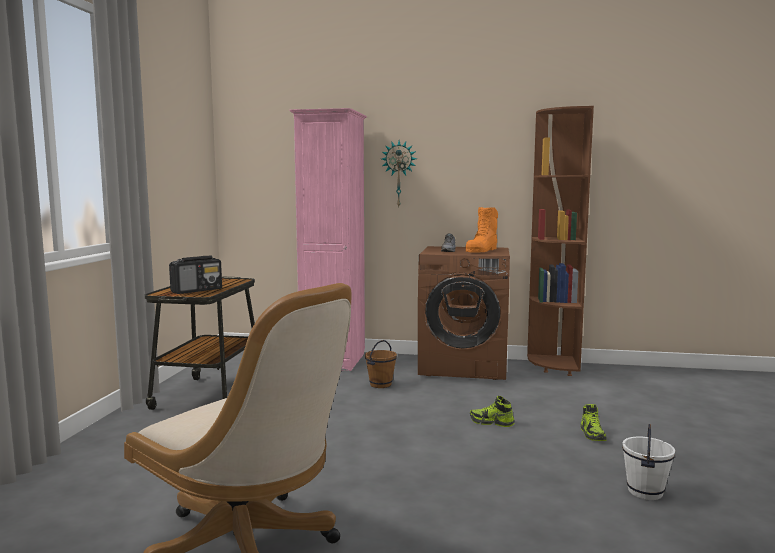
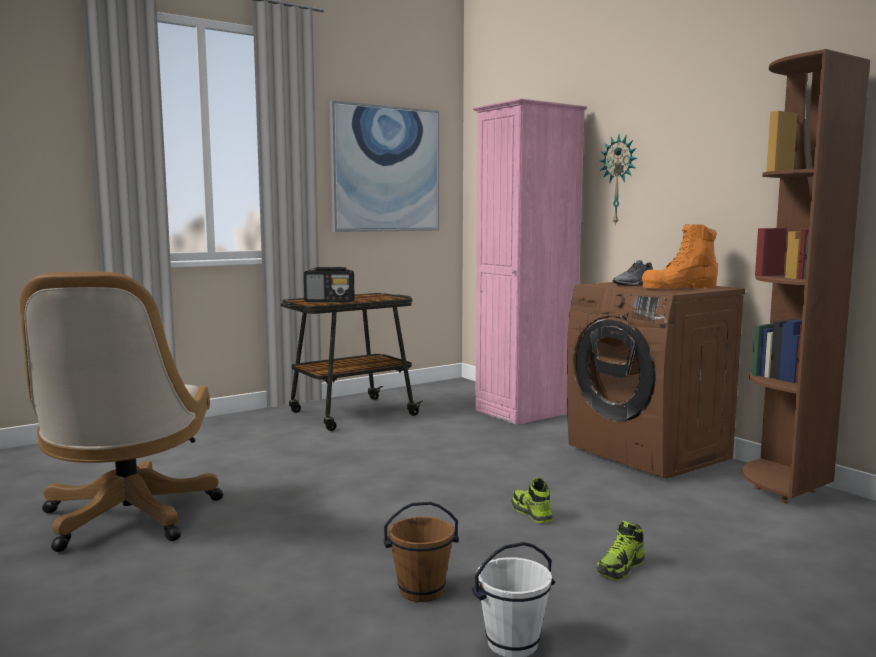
camera: 45 degrees right, 0 degrees up
brown bucket [365,340,397,388] -> brown bucket moved to [384,502,459,602]
none -> picture [330,100,439,232]

